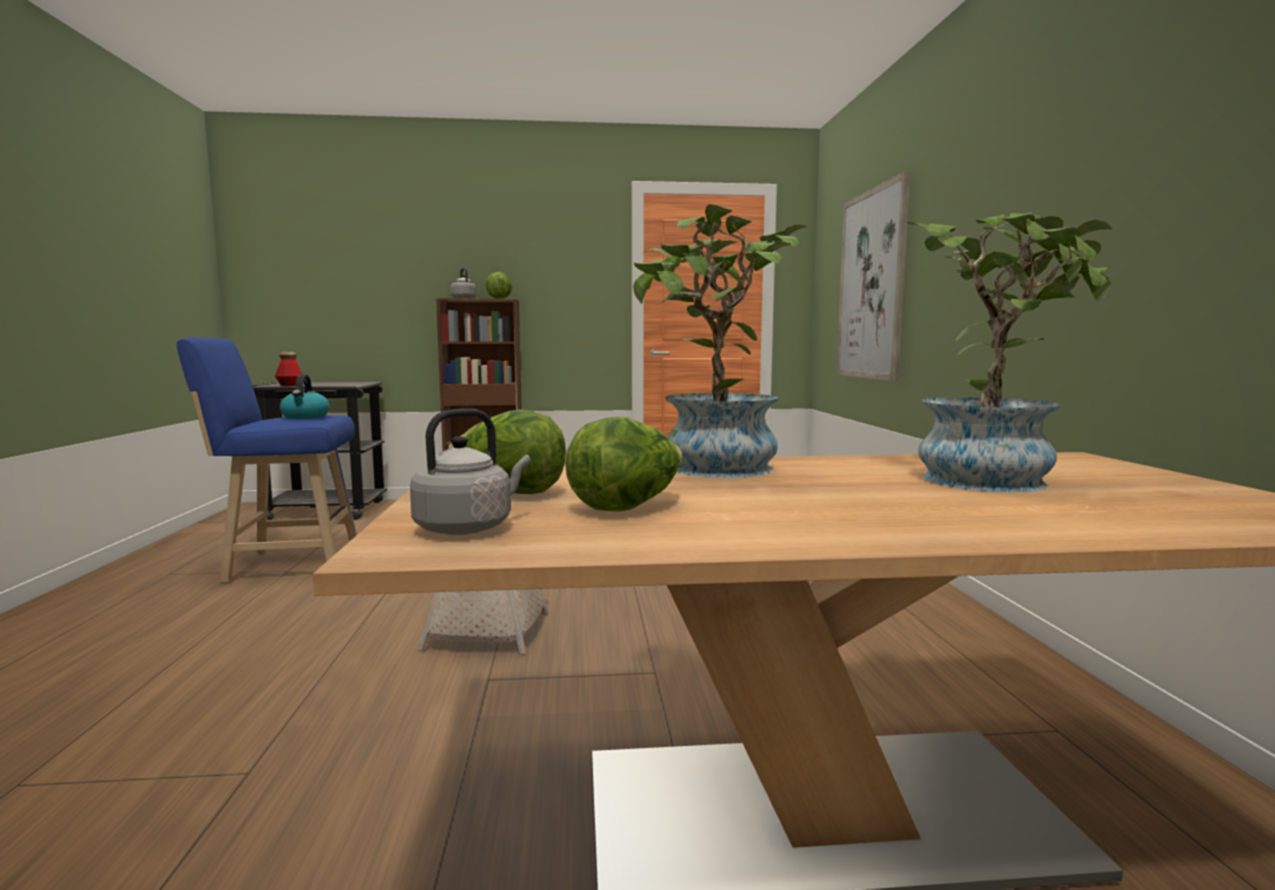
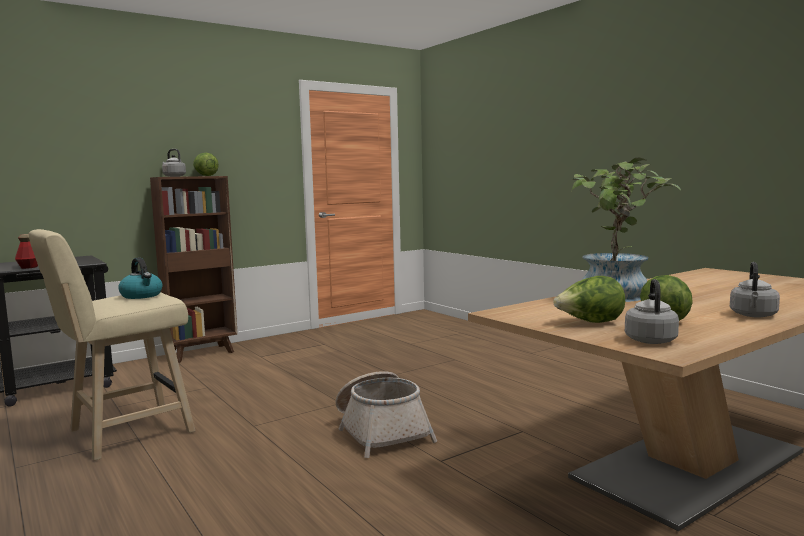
camera: 30 degrees left, 0 degrees up
blue stool [176,338,357,584] -> beige stool [29,229,195,461]
picture [836,171,910,381] -> none
potted plant [907,212,1112,492] -> none
none -> grey kettle [730,262,780,317]

